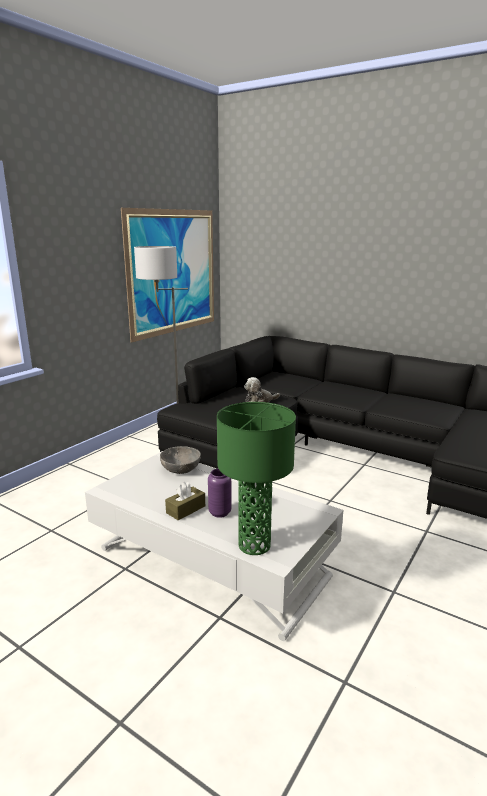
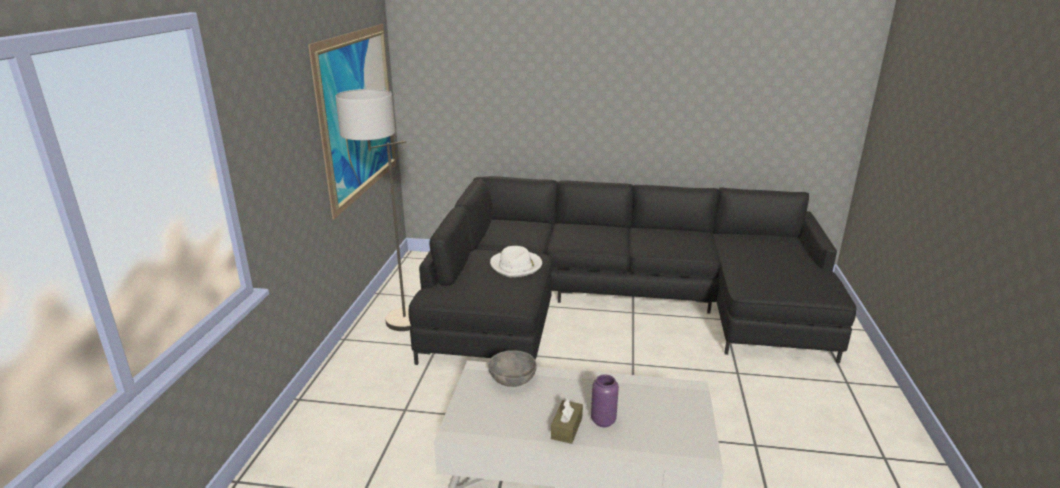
camera: 25 degrees left, 5 degrees up
green table lamp [217,402,296,555] -> none
plush toy [244,377,280,403] -> white hat [490,246,542,277]

